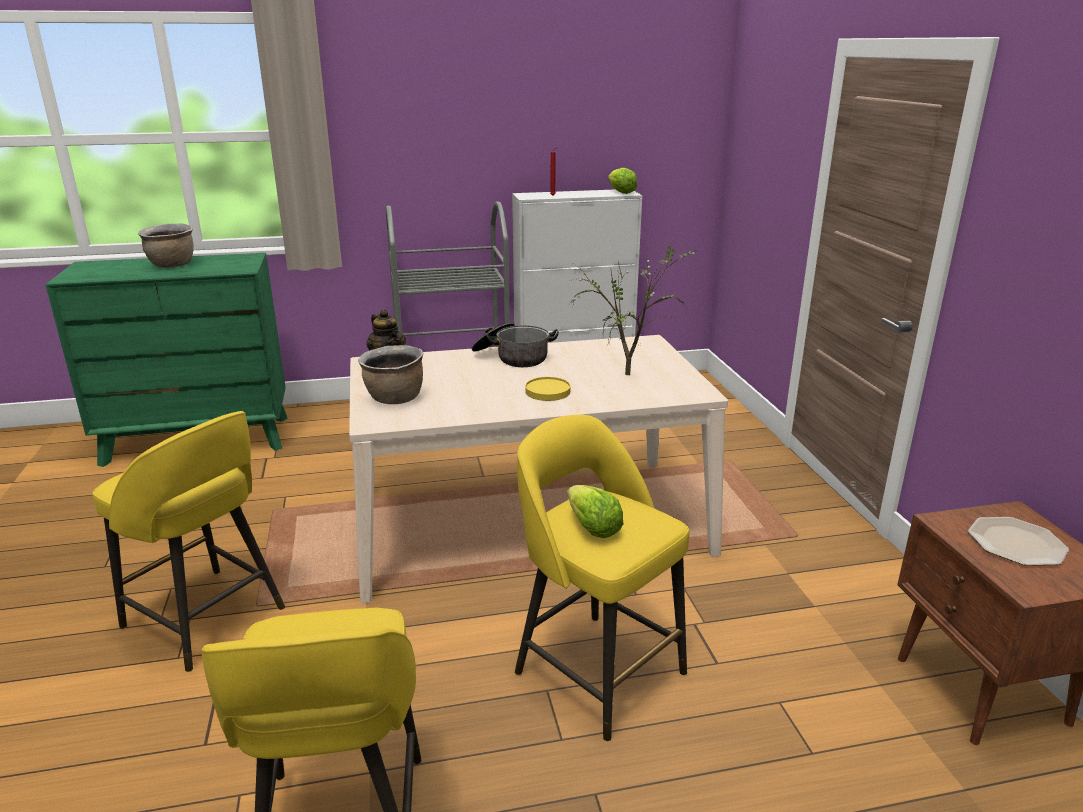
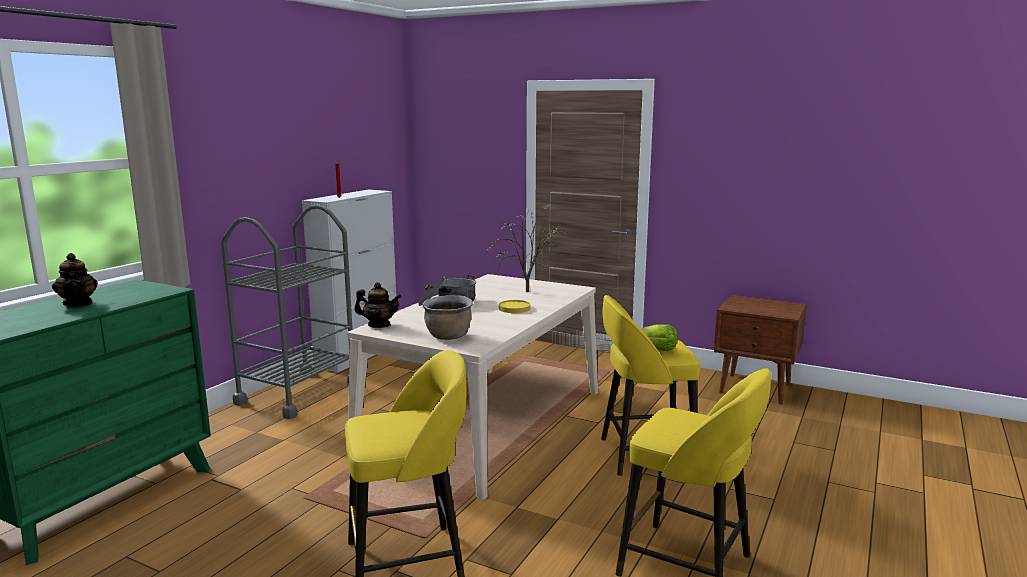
camera: 50 degrees left, 10 degrees down
brown cooking pot [138,223,193,268] -> teapot [52,253,98,307]
lettuce [608,168,637,194] -> none
plate [968,517,1069,566] -> none

